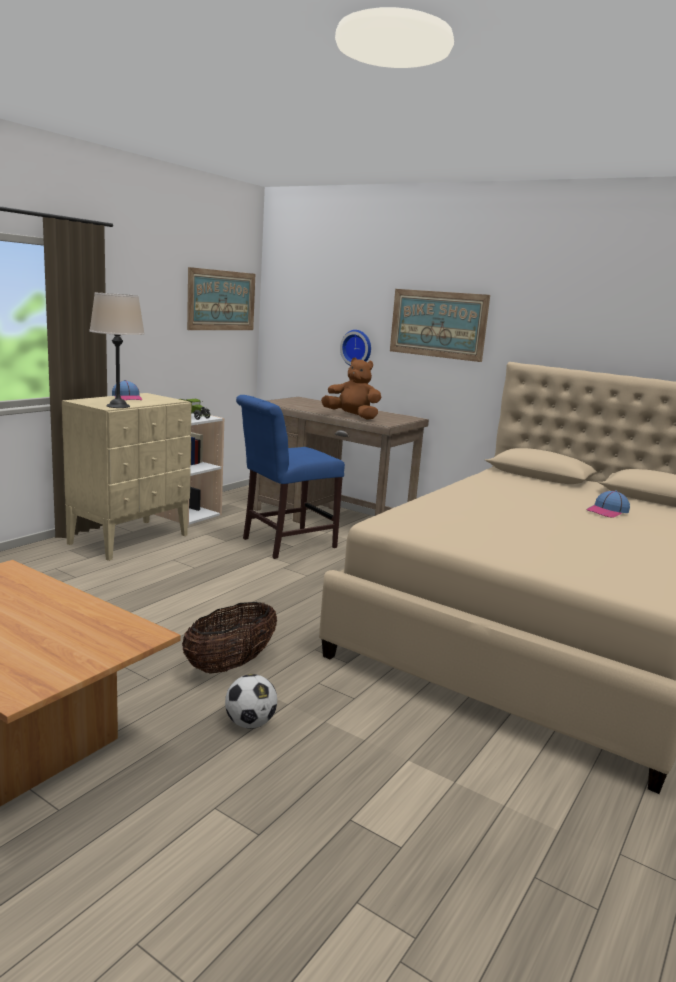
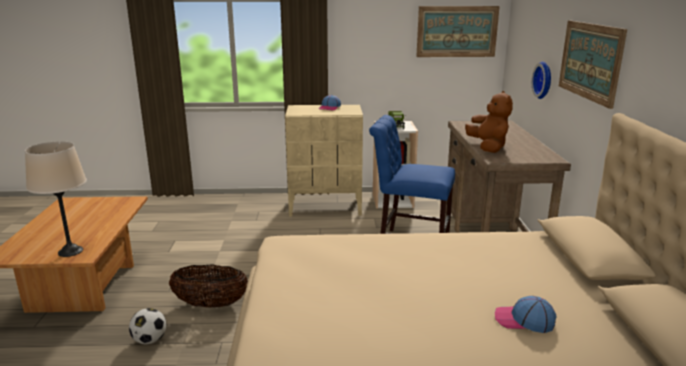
camera: 55 degrees right, 5 degrees up
beige table lamp [89,293,145,408] -> beige table lamp moved to [25,141,87,257]

